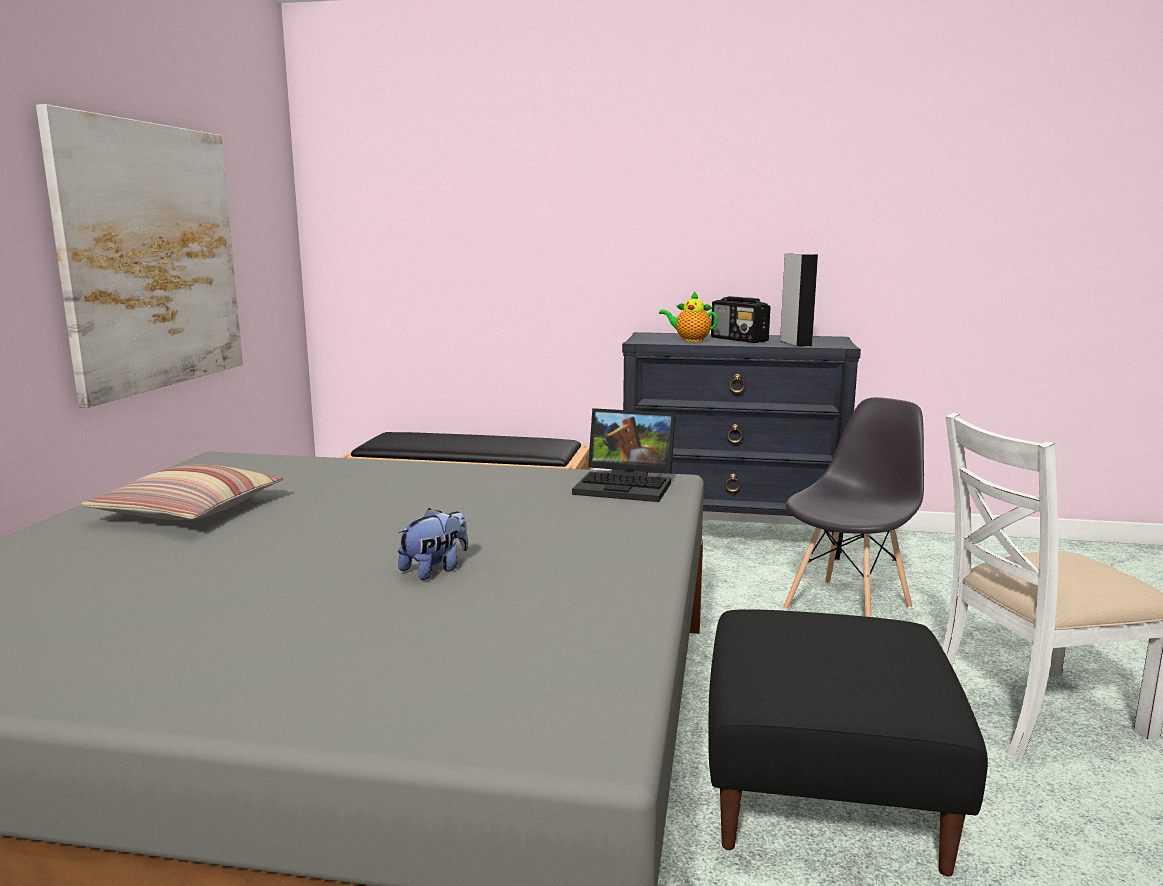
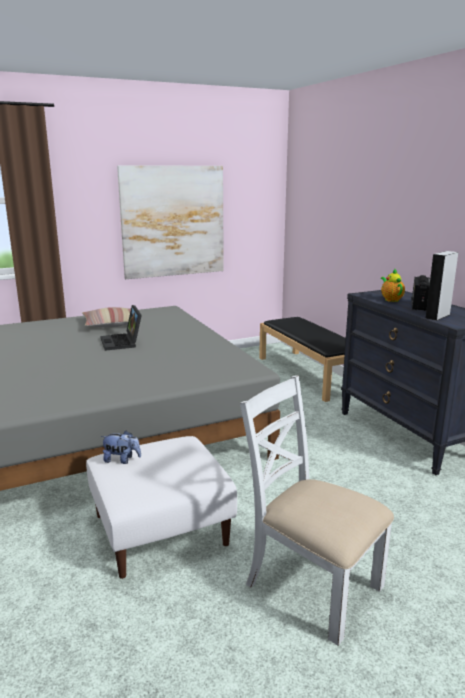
camera: 55 degrees right, 5 degrees up
plush toy [398,508,468,580] -> plush toy moved to [101,431,141,464]
laptop [572,408,676,502] -> laptop moved to [101,305,142,351]
black ottoman [708,609,988,876] -> white ottoman [86,436,237,579]
grey chair [783,397,924,617] -> none

